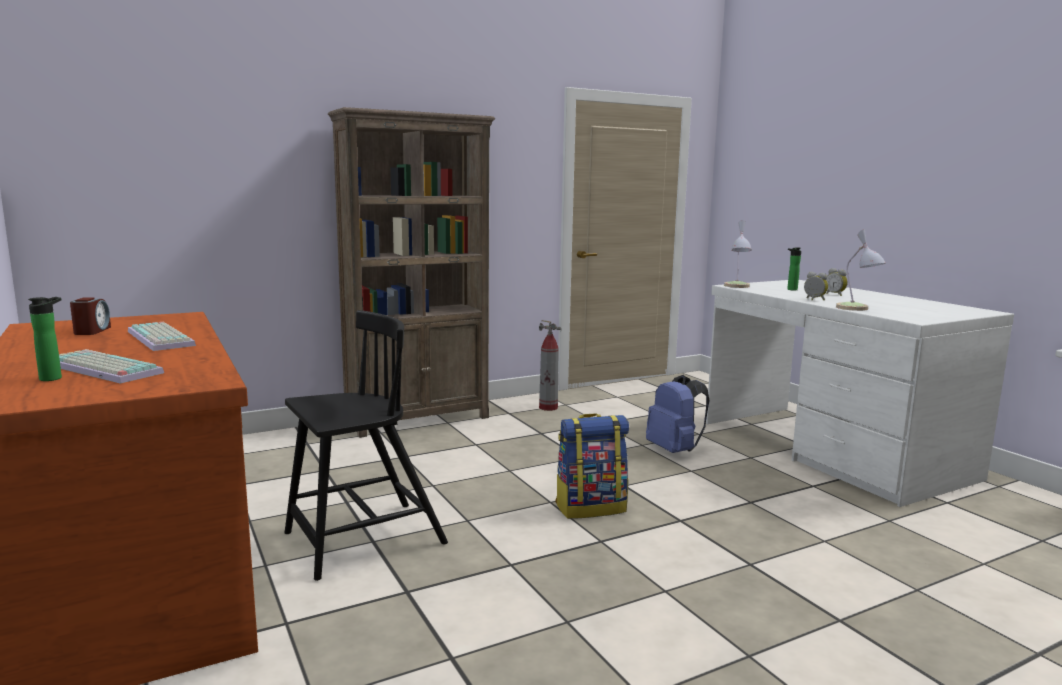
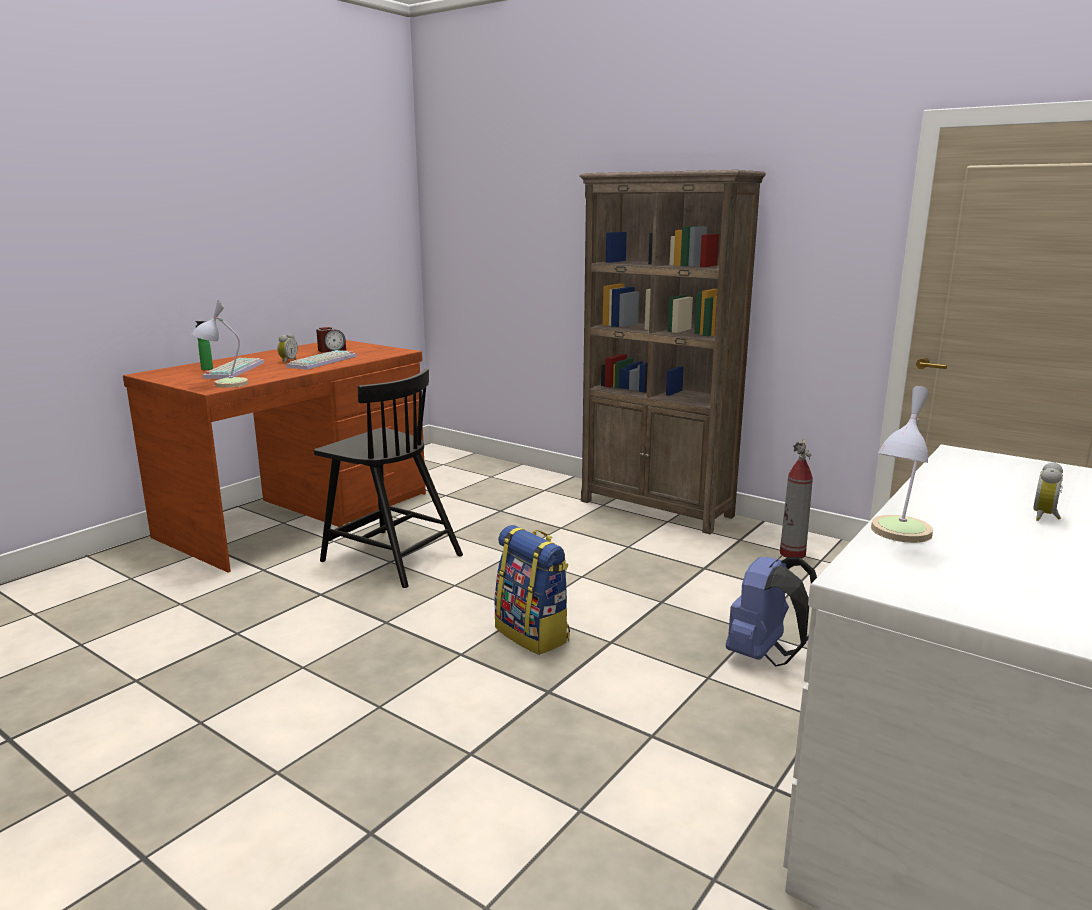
camera: 65 degrees right, 5 degrees up
table lamp [724,220,752,288] -> table lamp moved to [191,300,248,388]
bottle [787,247,801,291] -> none
alarm clock [804,272,828,300] -> alarm clock moved to [278,333,298,363]

